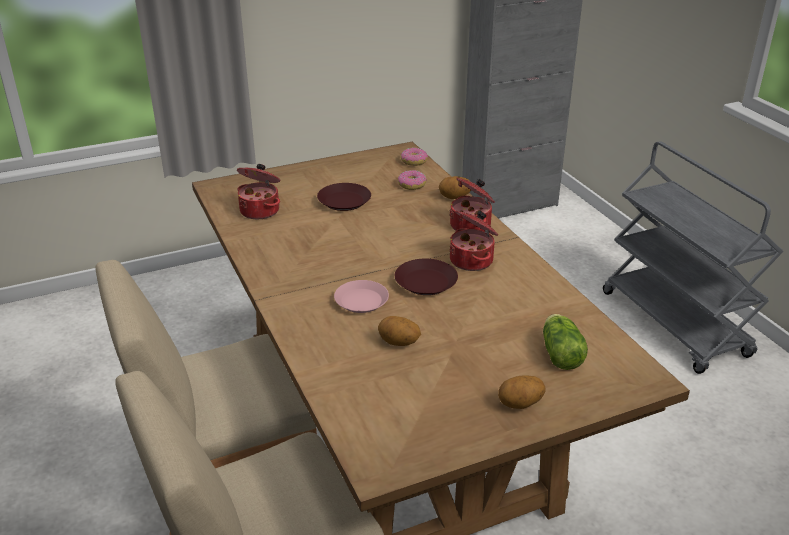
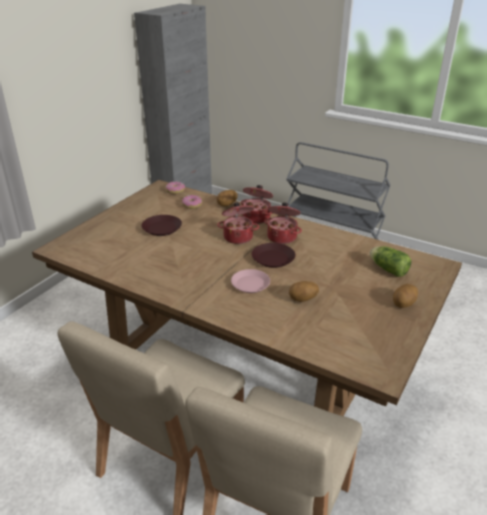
camera: 35 degrees left, 0 degrees up
cooking pot [237,164,280,219] -> cooking pot moved to [217,202,259,244]

